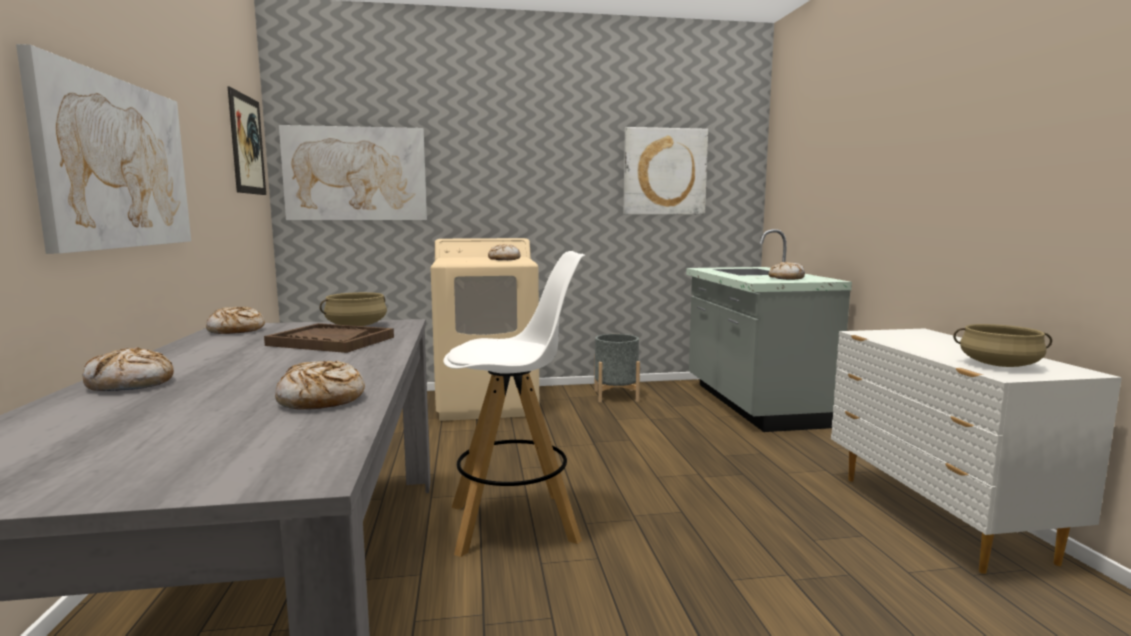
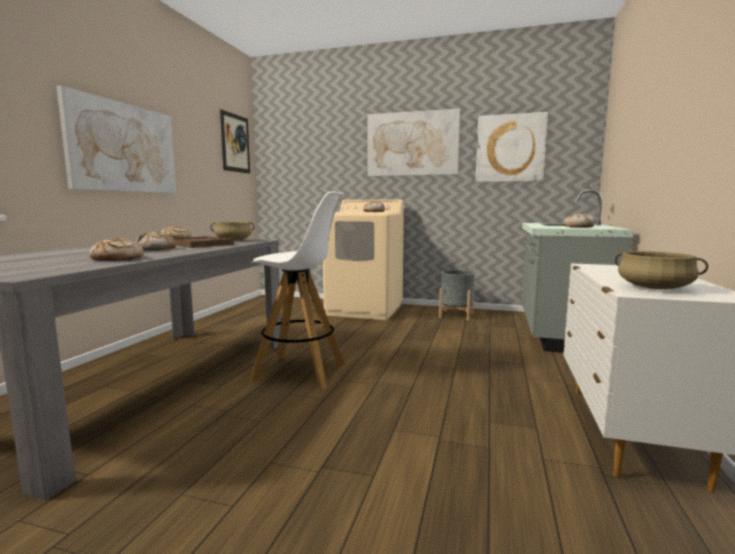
camera: 25 degrees right, 0 degrees up
bread [83,347,174,391] -> bread moved to [136,232,176,250]
picture [279,125,427,220] -> picture moved to [367,108,460,176]

